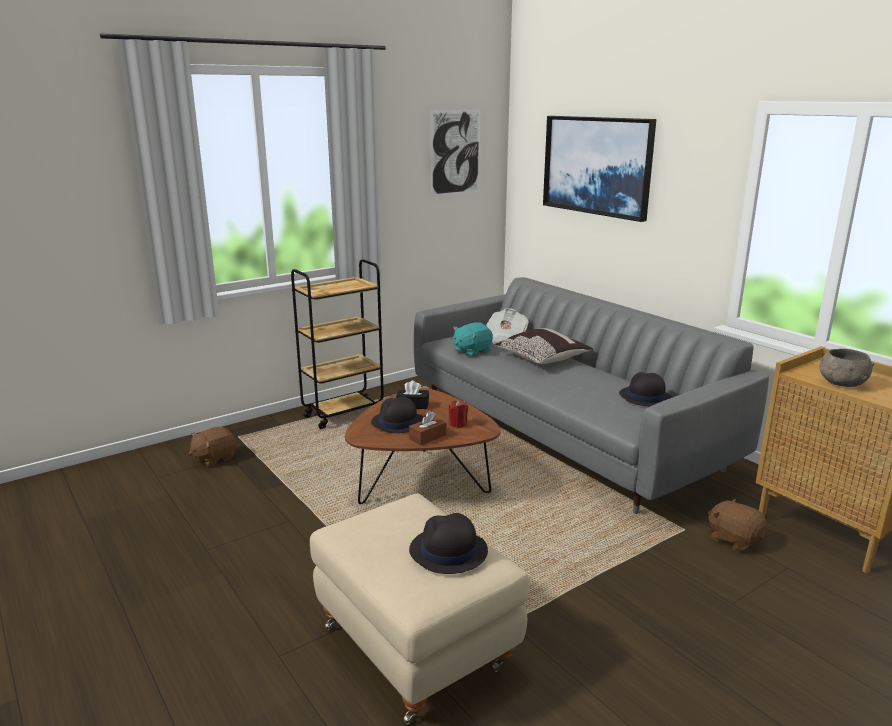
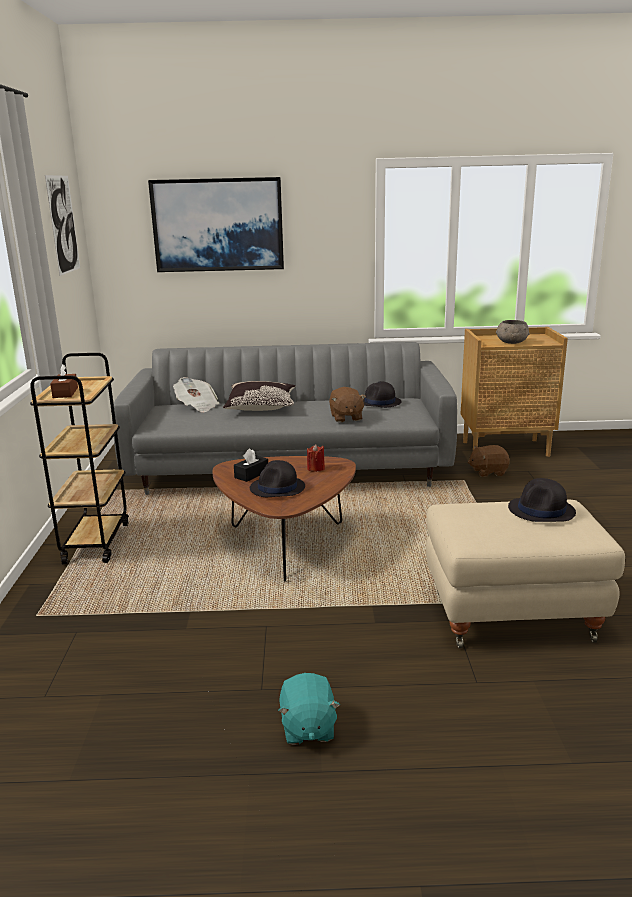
camera: 55 degrees left, 0 degrees up
brown plush toy [189,427,236,467] -> brown plush toy moved to [329,387,366,422]
brown tissue box [409,411,446,445] -> brown tissue box moved to [50,364,78,398]
turquoise plush toy [453,322,493,357] -> turquoise plush toy moved to [278,673,340,745]

